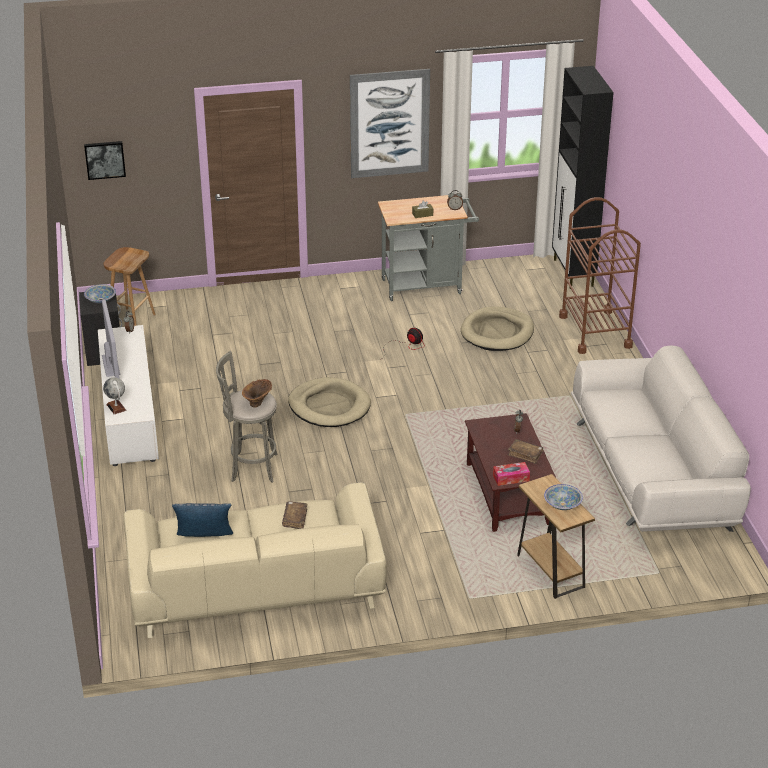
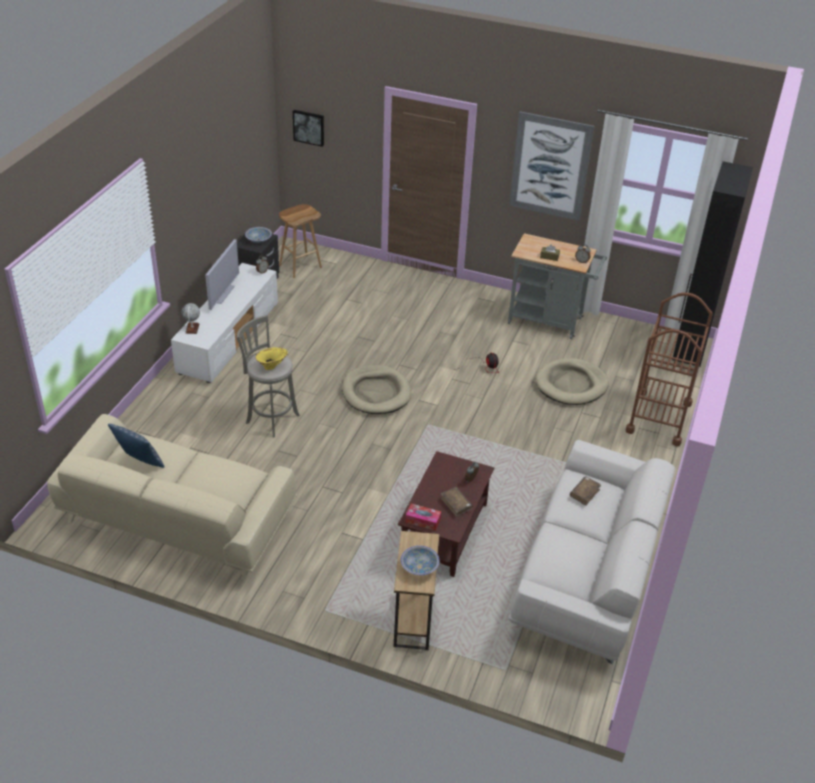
camera: 30 degrees right, 5 degrees up
brown vase [242,379,272,408] -> yellow vase [256,347,288,370]
brown book [282,501,307,529] -> brown book moved to [570,477,601,506]

